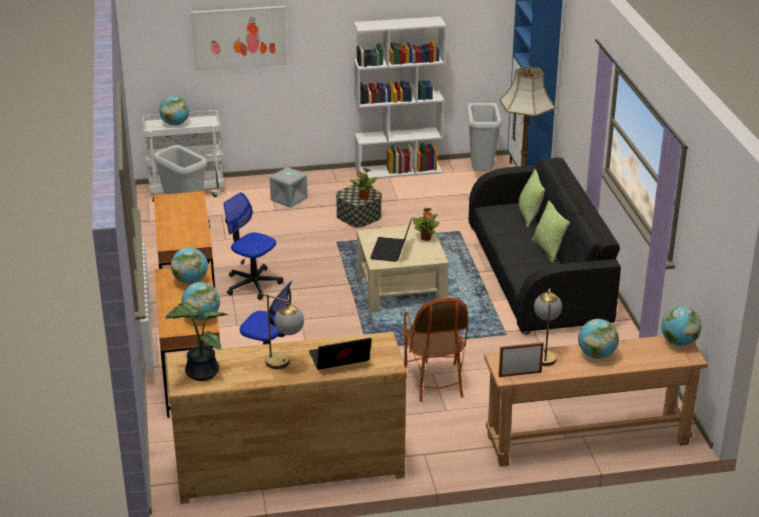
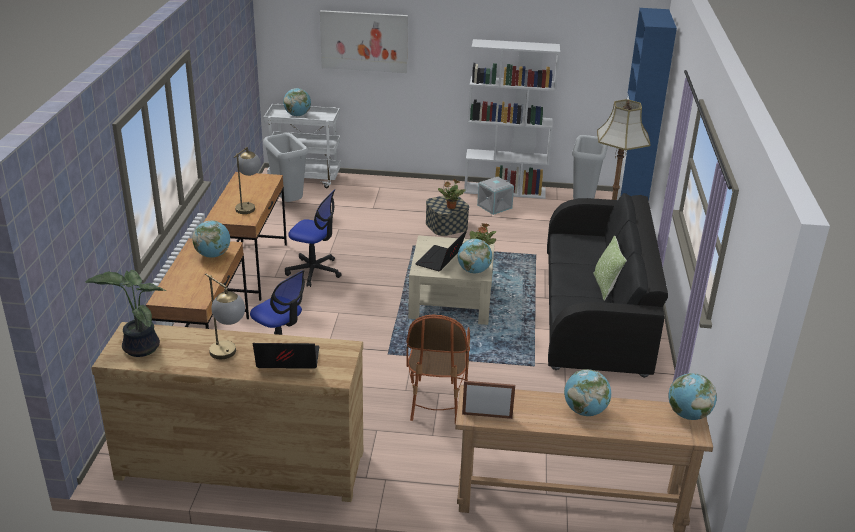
camera: 15 degrees right, 0 degrees up
globe [181,282,220,320] -> globe moved to [458,239,492,273]
office chair [224,192,283,300] -> office chair turned 150 degrees clockwise [285,189,342,287]
grey storage box [270,167,308,208] -> grey storage box moved to [477,177,514,215]
pillow [518,169,545,227] -> none
table lamp [534,288,562,366] -> table lamp moved to [234,147,261,214]

